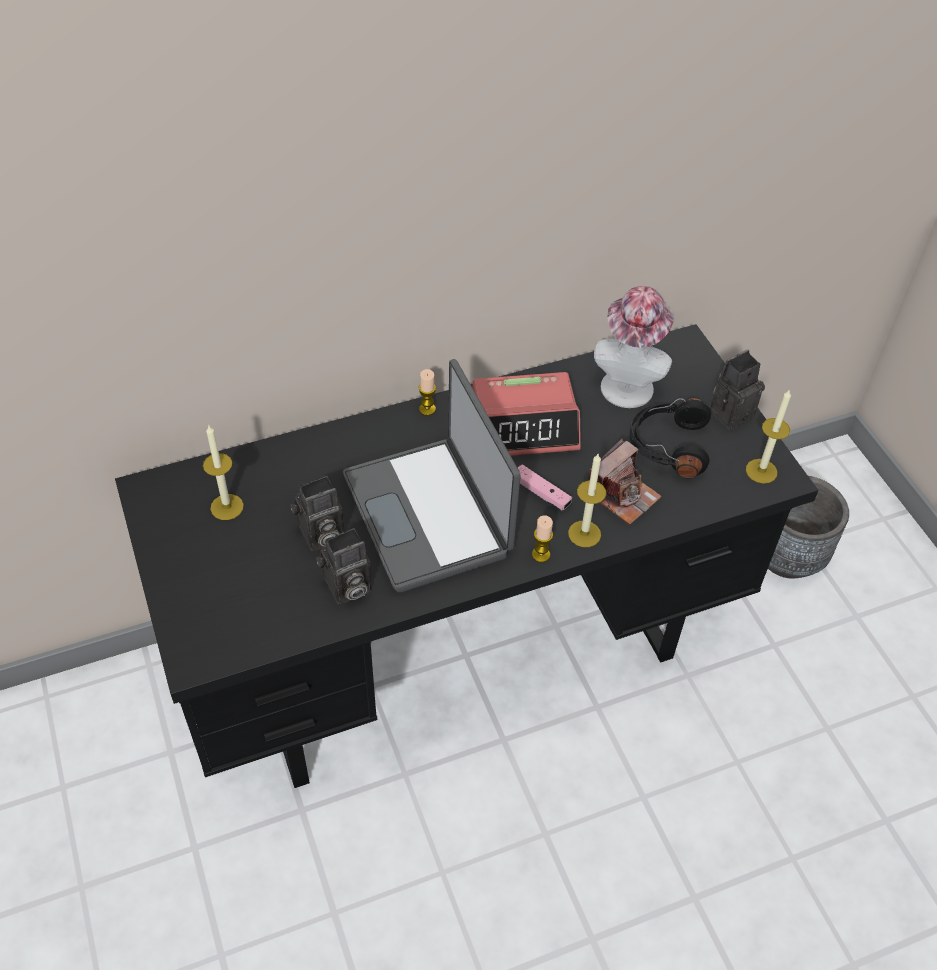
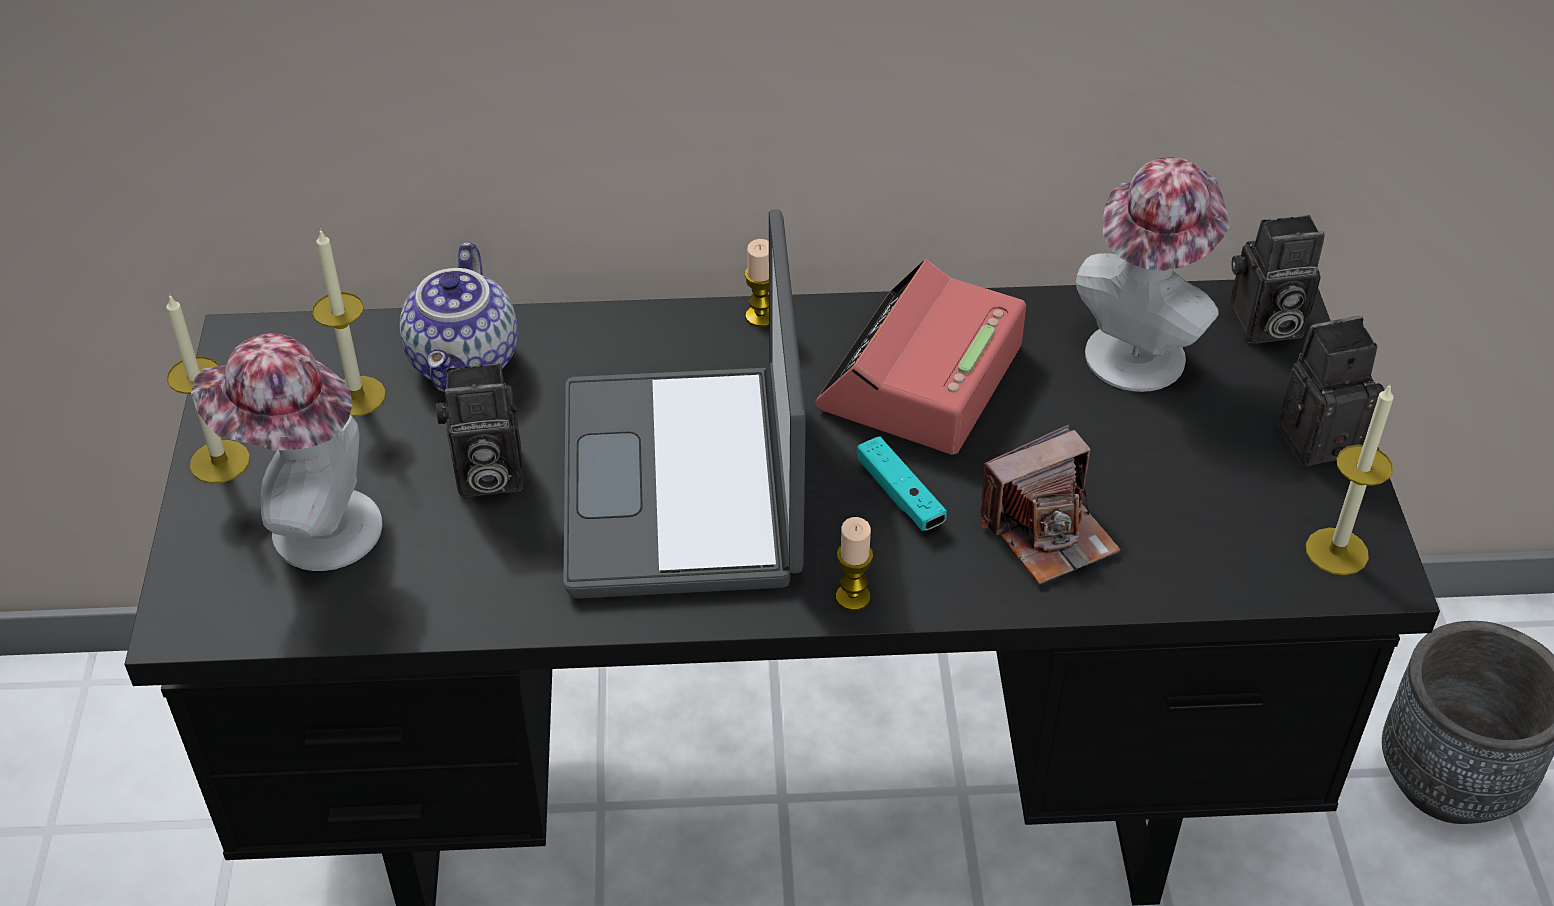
camera: 20 degrees right, 5 degrees down
camera [316,528,372,604] -> camera moved to [1230,215,1325,344]
alarm clock [472,372,581,456] -> alarm clock turned 105 degrees clockwise [816,259,1026,455]
pink game controller [518,464,572,510] -> turquoise game controller [857,436,947,531]
candle [568,454,606,547] -> candle moved to [166,294,250,484]
black headphones [630,398,711,479] -> none
none -> hat [191,333,383,571]
none -> teapot [400,242,518,392]

